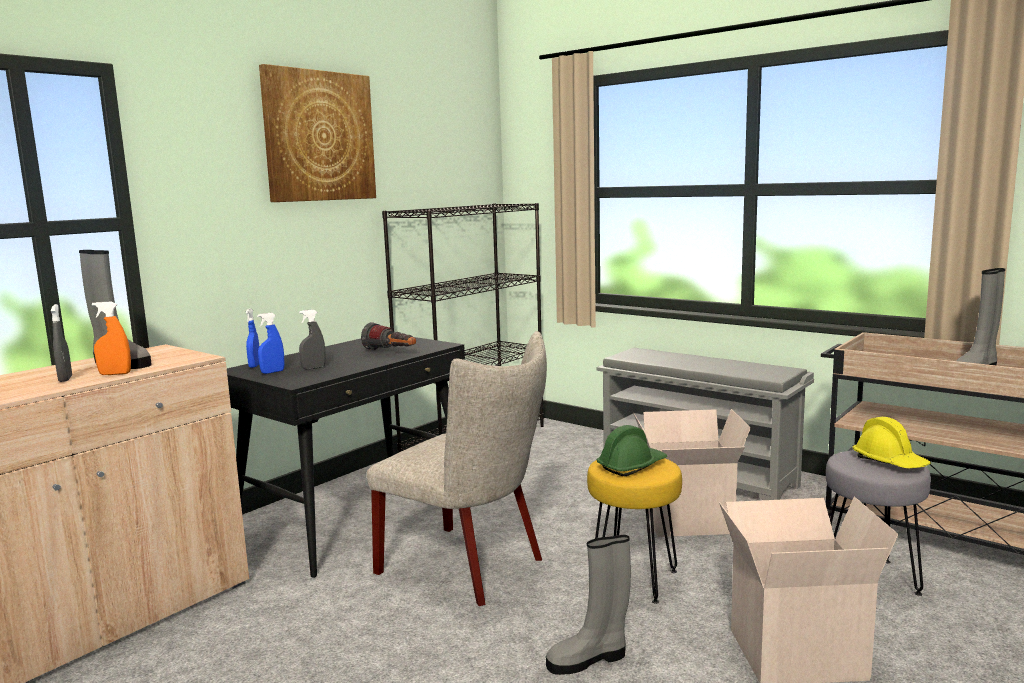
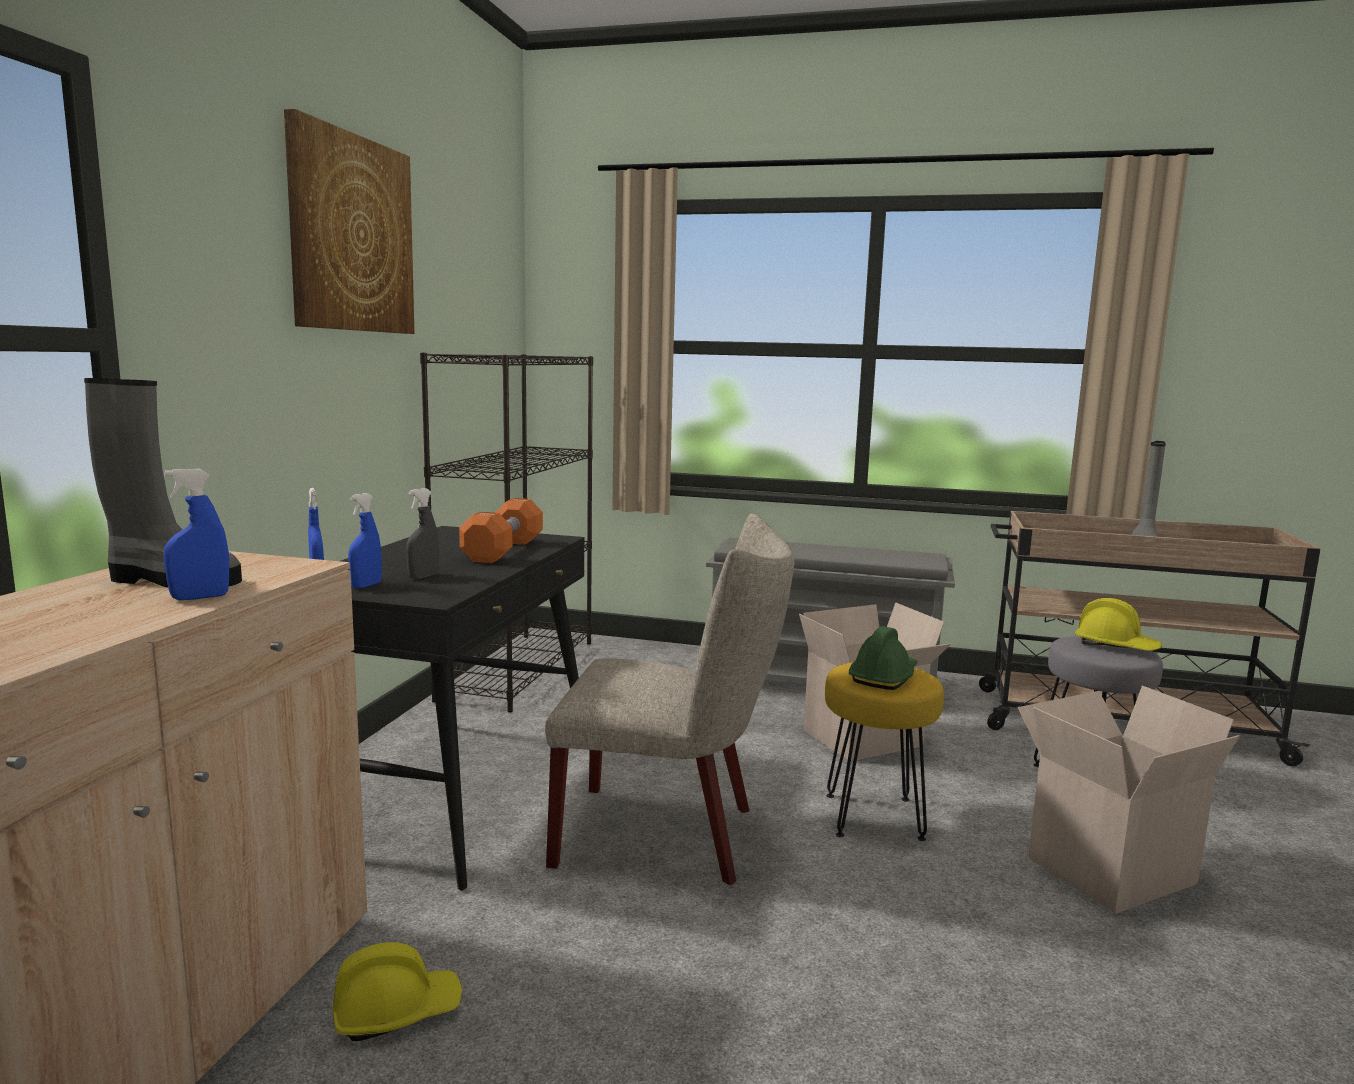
camera: 25 degrees left, 0 degrees up
grey spray bottle [51,304,72,382] -> none
orange spray bottle [92,302,131,375] -> blue spray bottle [164,469,229,600]
flashlight [361,322,416,350] -> orange dumbbell [459,498,543,563]
grey boot [546,535,631,675] -> none
none -> yellow hard hat [333,942,462,1041]

